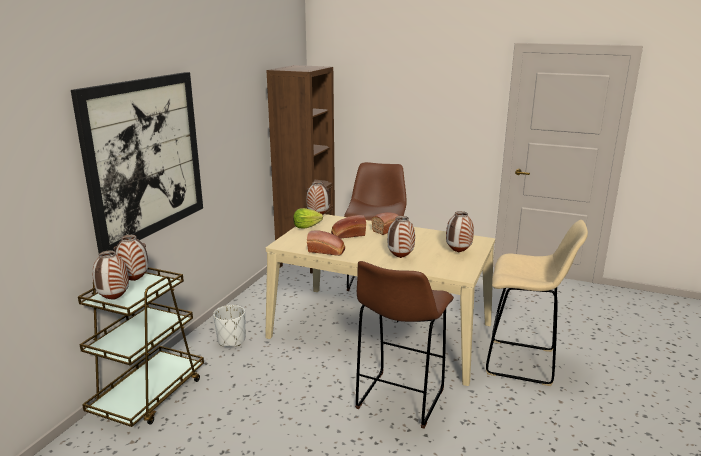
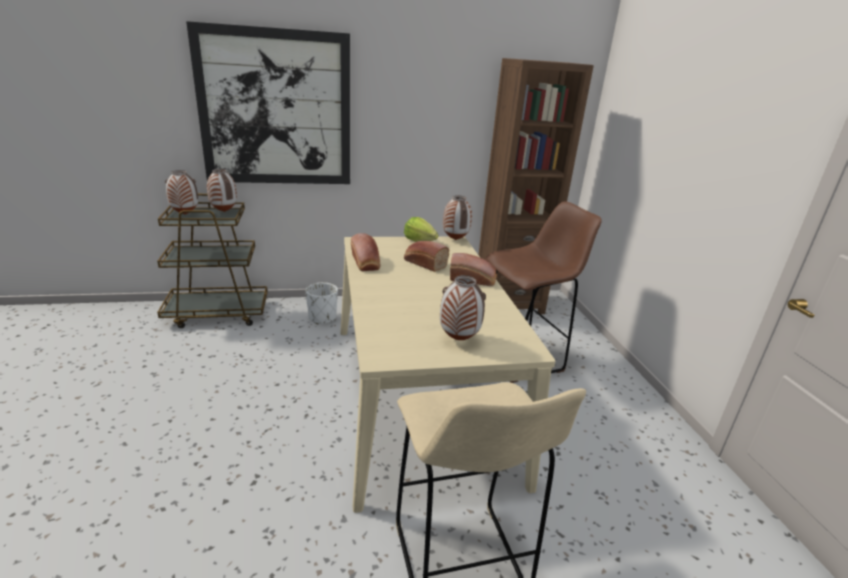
camera: 55 degrees right, 5 degrees up
brown stool [355,261,454,428] -> none
vase [387,216,415,258] -> none

